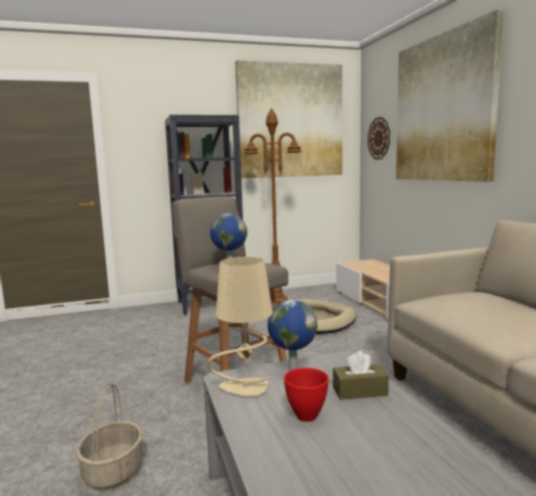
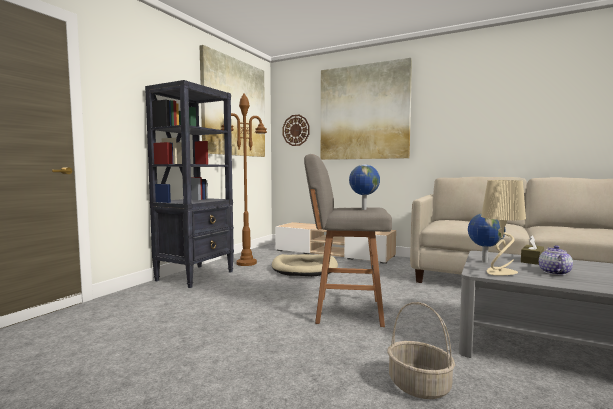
camera: 45 degrees left, 5 degrees down
red bowl [284,368,329,422] -> teapot [539,245,573,275]

